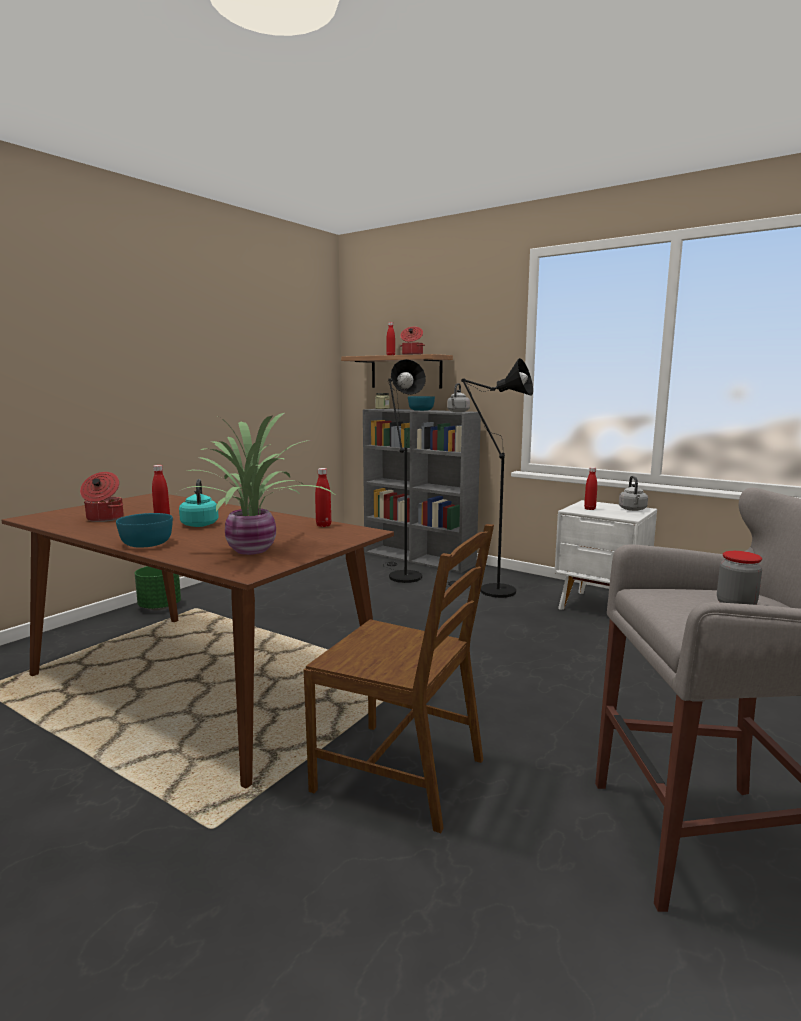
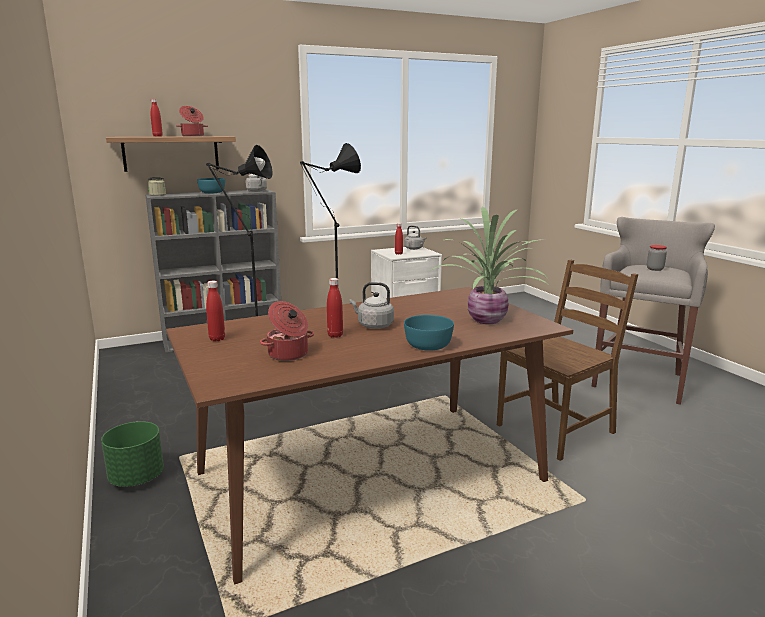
camera: 60 degrees left, 5 degrees up
turquoise kettle [179,479,219,527] -> grey kettle [350,282,394,329]
red bottle [315,468,331,527] -> red bottle moved to [206,281,225,341]

